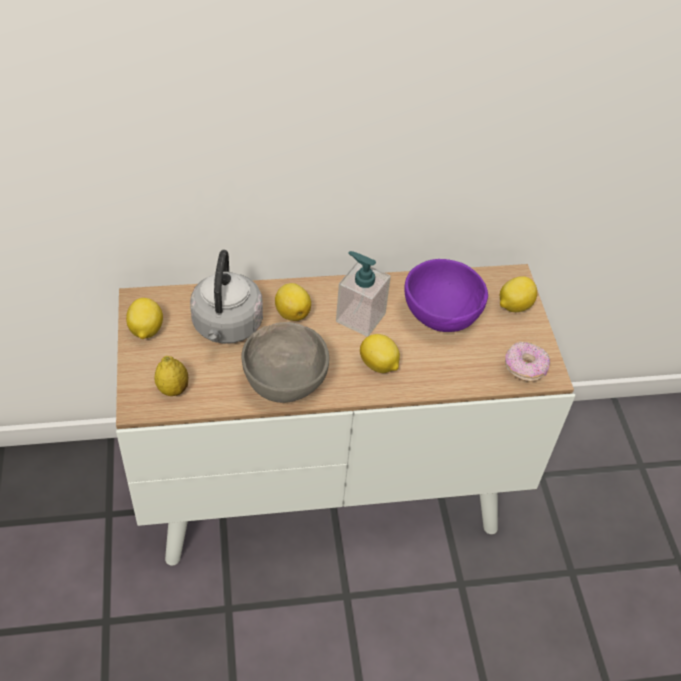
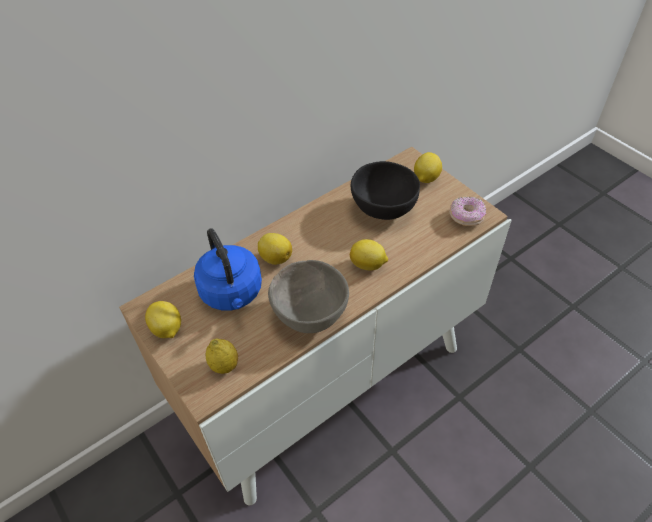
camera: 25 degrees left, 0 degrees up
grey kettle [190,250,263,344] -> blue kettle [194,228,262,311]
soap dispenser [336,251,391,337] -> none
purple bowl [404,259,488,332] -> black bowl [351,161,420,220]

